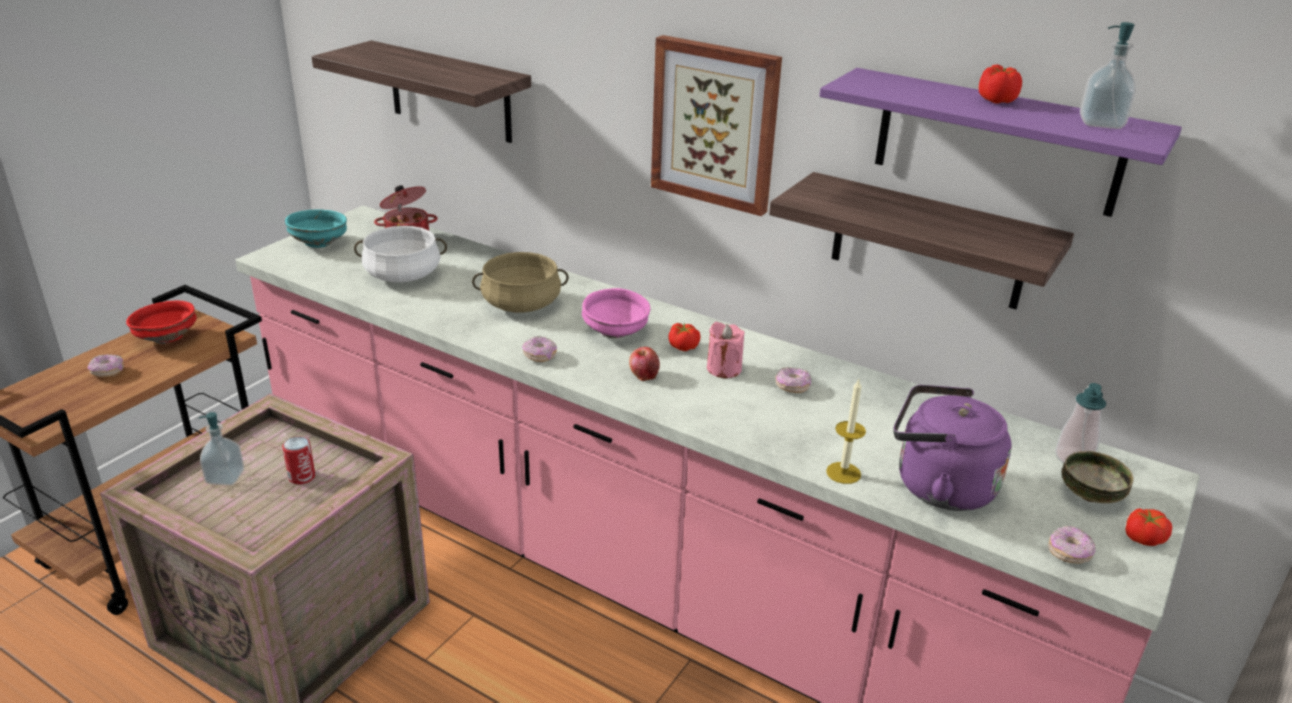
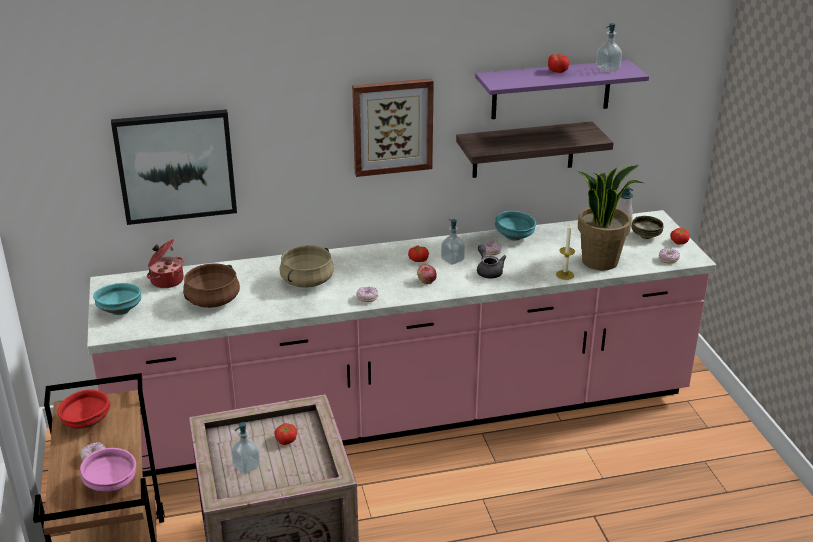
camera: 45 degrees left, 0 degrees up
can [282,436,315,484] -> tomato [274,423,297,445]
shelf [312,40,531,143] -> picture [111,109,237,225]
white cooking pot [354,226,447,283] -> brown cooking pot [183,263,240,308]
pink bowl [582,288,650,338] -> pink bowl moved to [80,448,136,492]
pink candle [707,322,745,378] -> soap dispenser [441,219,465,265]
purple kettle [894,385,1012,511] -> potted plant [577,165,643,271]
none -> grey teapot [477,244,507,279]
none -> turquoise bowl [495,211,536,241]

